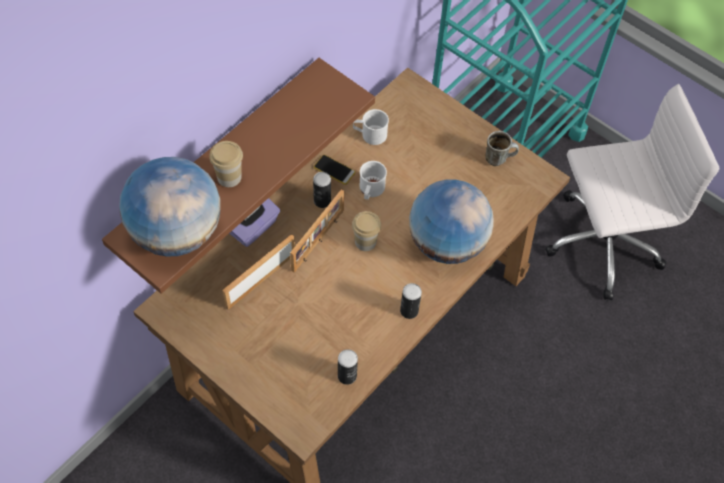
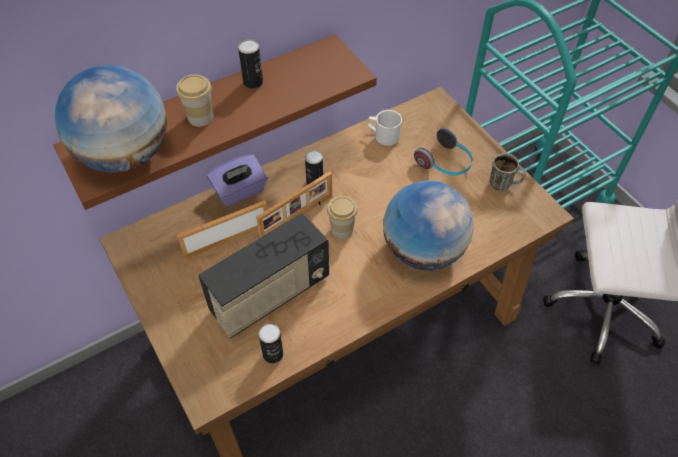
camera: 20 degrees right, 5 degrees down
phone [314,155,355,185] -> none
white mug [360,161,387,200] -> none
can [400,283,422,319] -> can moved to [238,39,263,89]
none -> radio [198,213,329,338]
none -> headphones [414,128,473,176]

